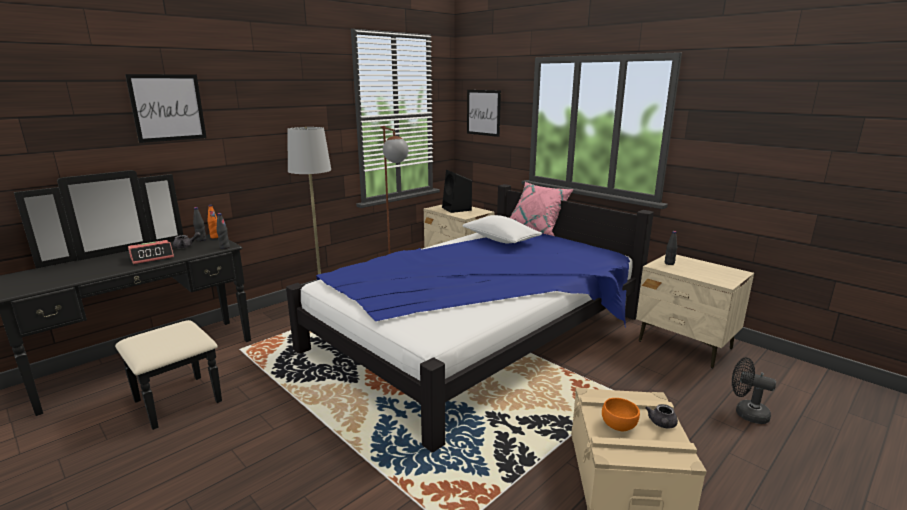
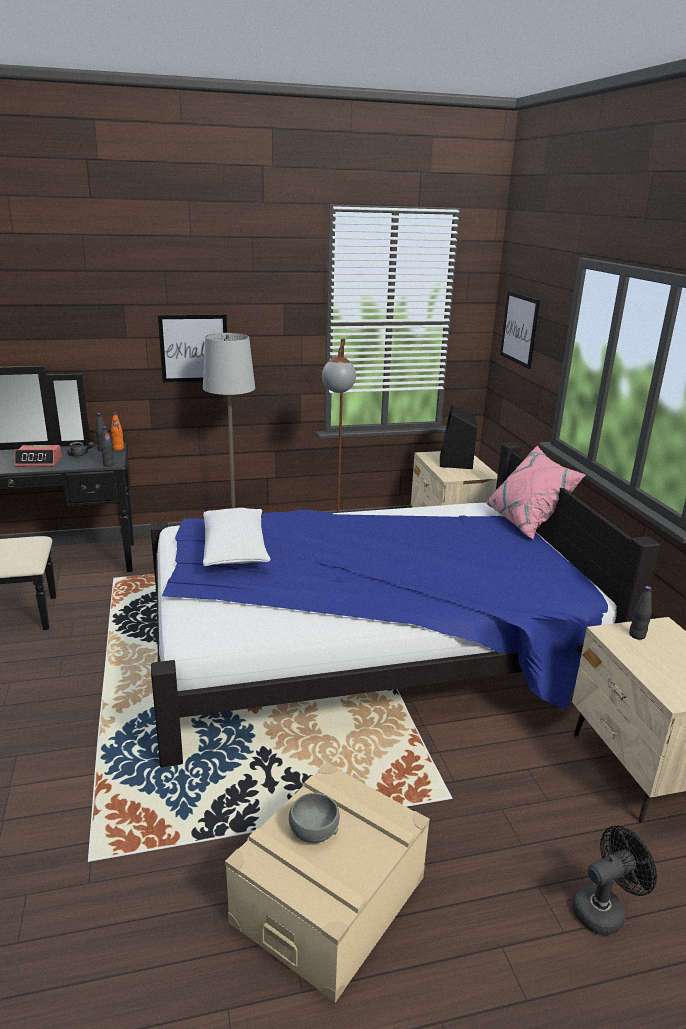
camera: 30 degrees right, 5 degrees up
picture [125,74,207,143] -> picture moved to [158,314,227,382]
white pillow [463,215,542,243] -> white pillow moved to [203,508,271,566]
orange bowl [602,398,640,431] -> grey bowl [289,793,340,843]
grey teapot [645,404,678,429] -> none
black fan [732,357,776,424] -> black fan turned 90 degrees clockwise [572,826,657,936]

